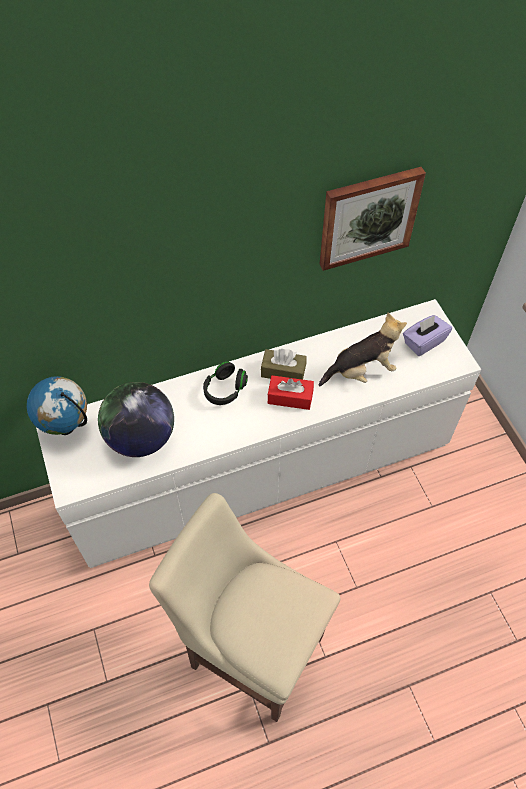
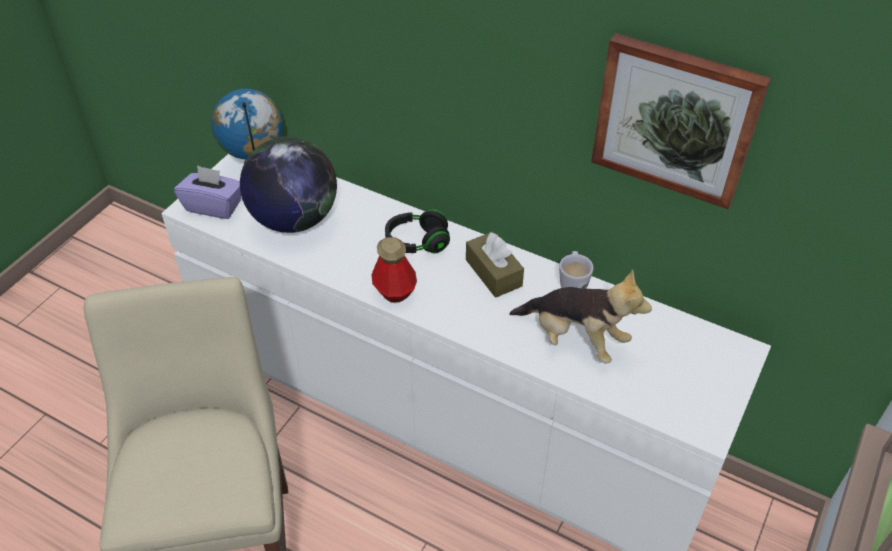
camera: 50 degrees right, 10 degrees down
red tissue box [268,375,314,410] -> none
purple tissue box [403,315,452,356] -> purple tissue box moved to [174,165,241,219]
none -> bottle [371,237,417,303]
none -> white mug [559,251,594,289]

